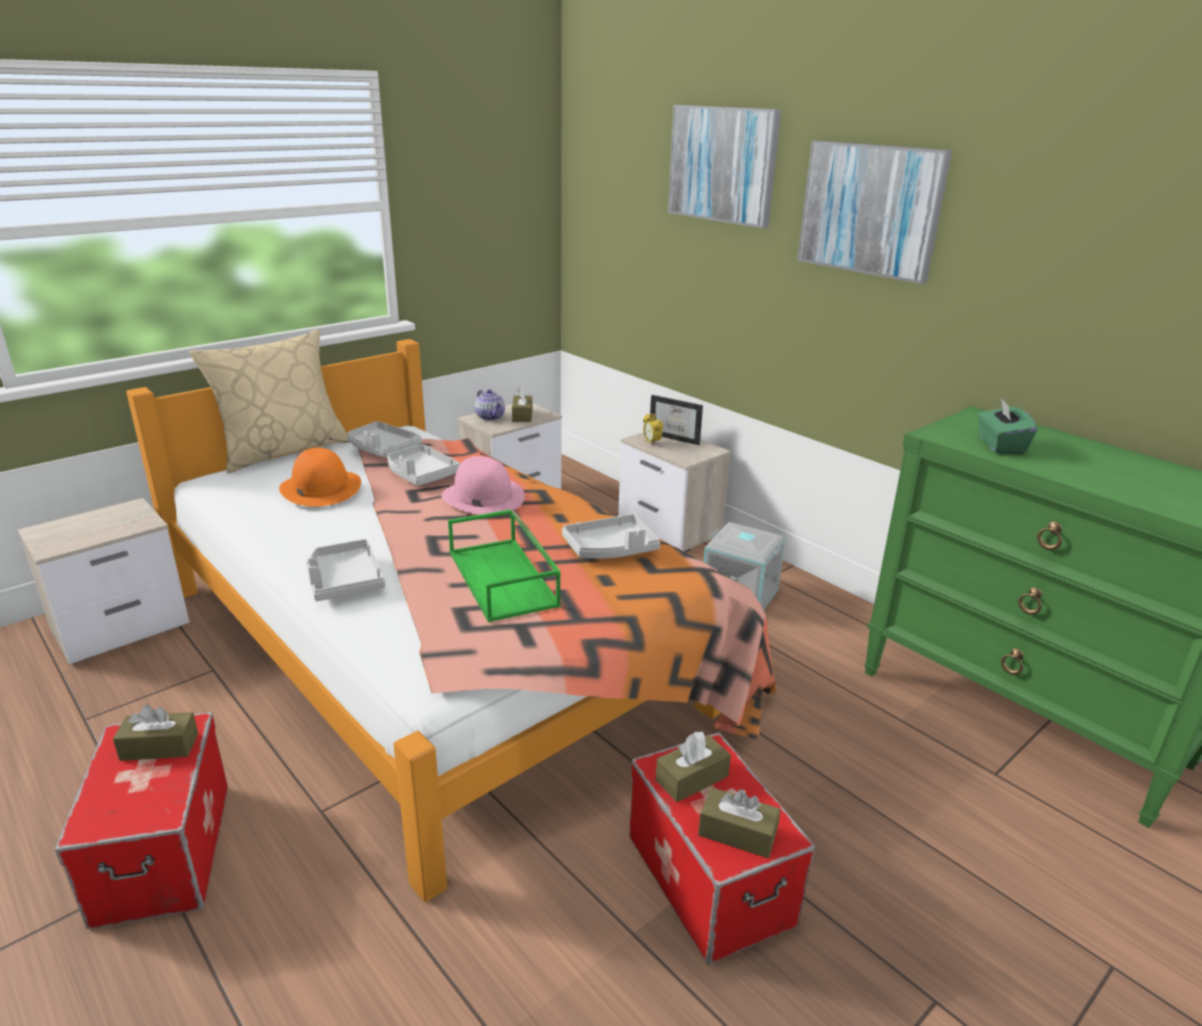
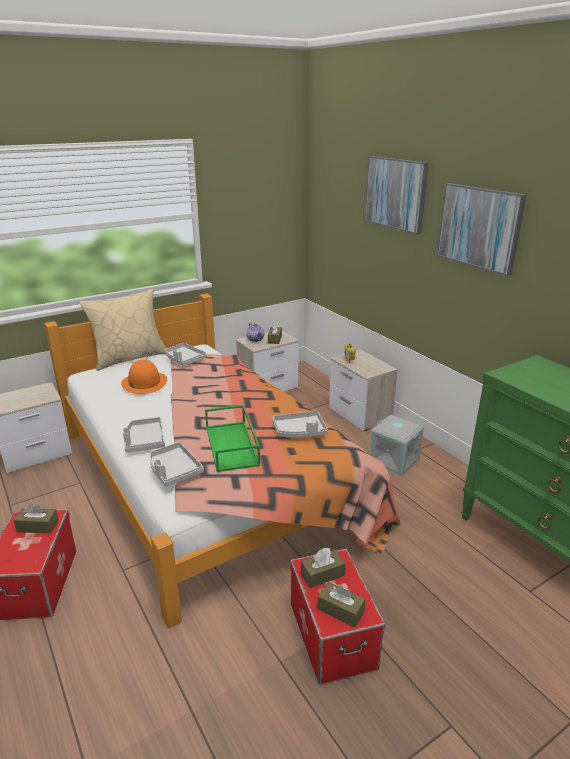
camera: 10 degrees right, 0 degrees up
grey tray [387,444,460,486] -> grey tray moved to [150,442,204,486]
pink hat [441,456,525,515] -> none
picture frame [650,395,703,445] -> none
green tissue box [977,398,1038,454] -> none

